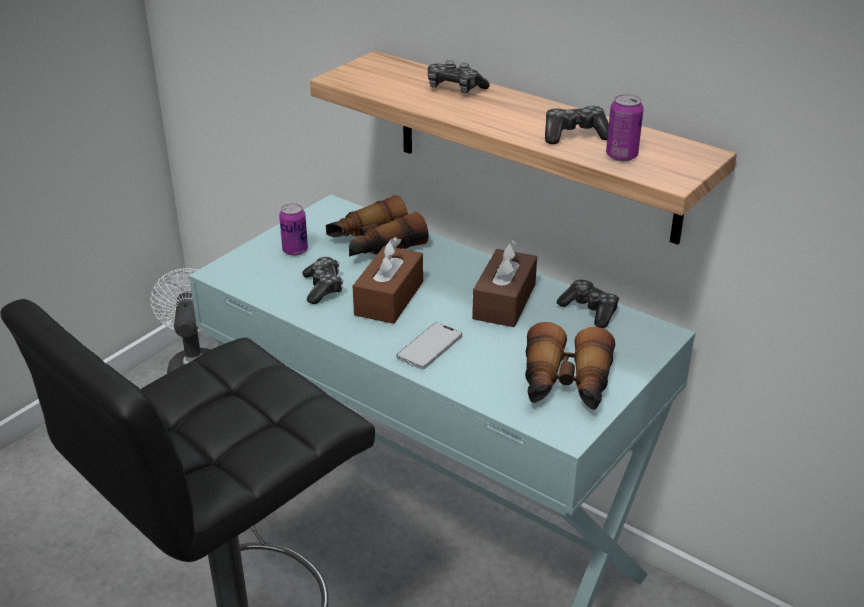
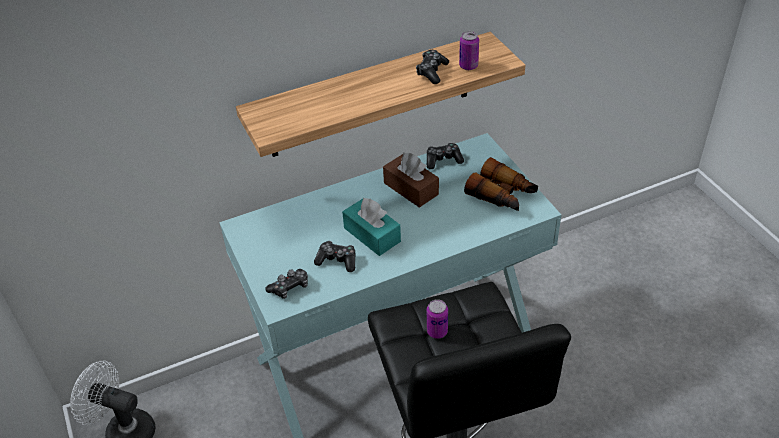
camera: 60 degrees left, 10 degrees up
can [279,203,308,256] -> can moved to [427,299,448,339]
binoculars [326,195,429,257] -> none
brown tissue box [353,237,423,324] -> turquoise tissue box [342,198,401,256]
phone [396,323,462,369] -> none
game controller [428,60,490,93] -> game controller moved to [265,269,308,299]

